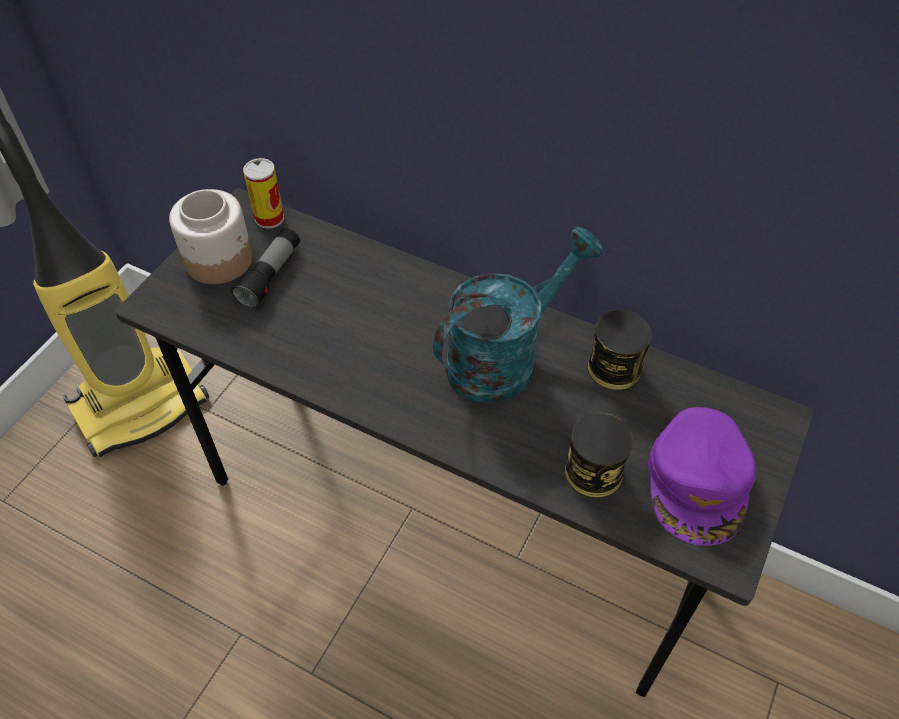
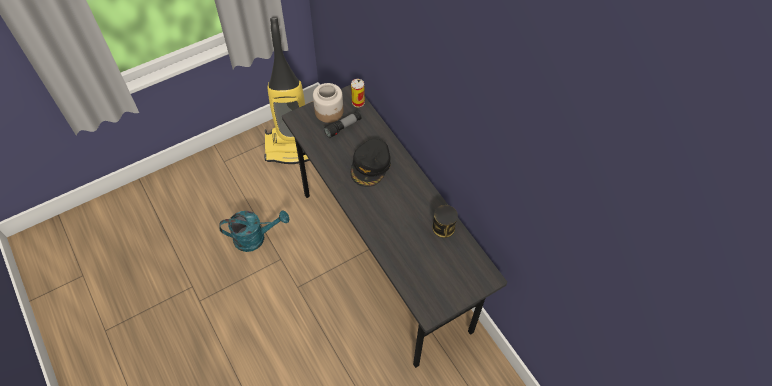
camera: 30 degrees right, 5 degrees up
turquoise watering can [433,227,603,403] -> turquoise watering can moved to [219,210,289,252]
can [565,413,634,498] -> none
purple cap [648,407,756,546] -> none
none -> black cap [351,139,391,187]

